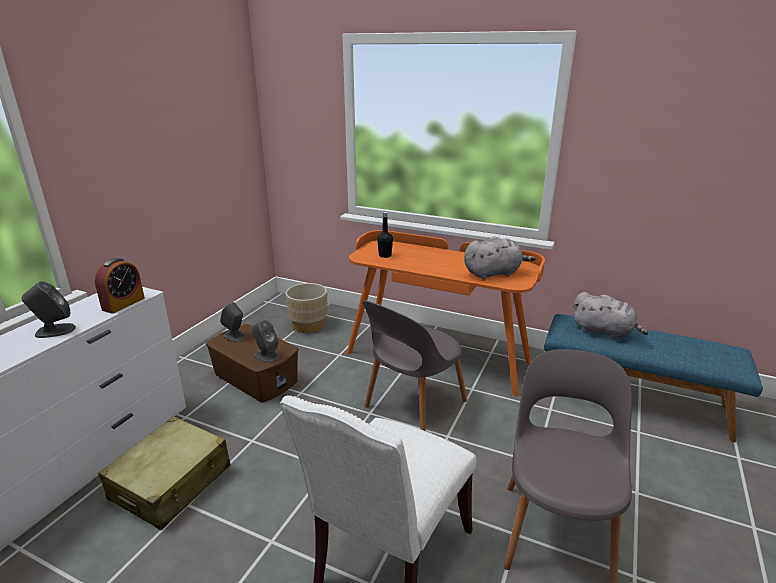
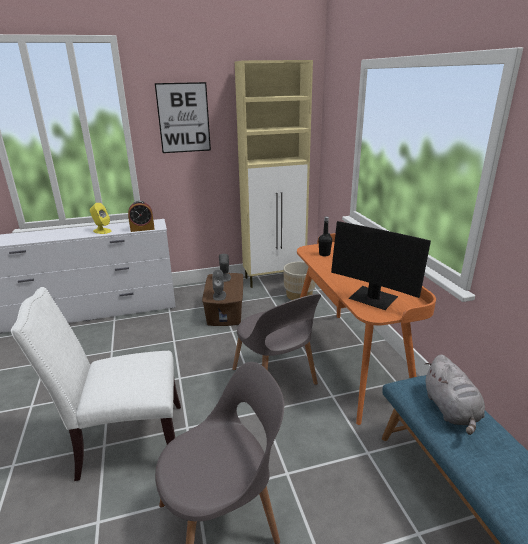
camera: 50 degrees right, 0 degrees up
grey speaker [22,281,76,338] -> yellow speaker [90,203,111,234]
beige suitcase [98,416,230,530] -> none
grey chair [363,300,467,431] -> grey chair turned 120 degrees counterclockwise [232,294,321,385]
grey plush toy [464,237,536,280] -> monitor [331,221,431,310]
none -> picture [155,82,211,153]
none -> beige cabinet [235,60,313,288]

